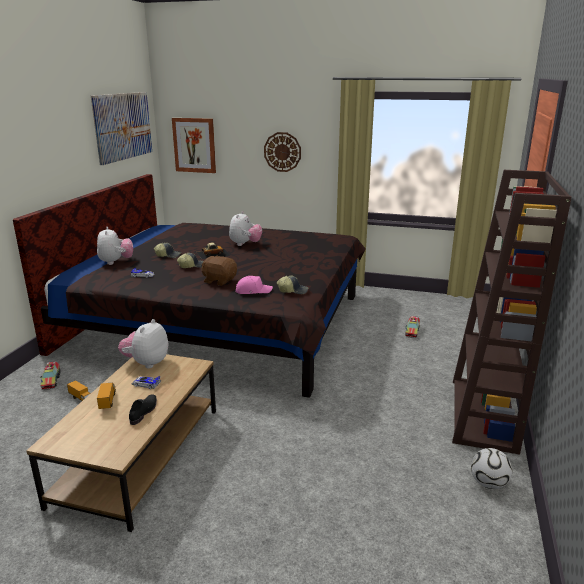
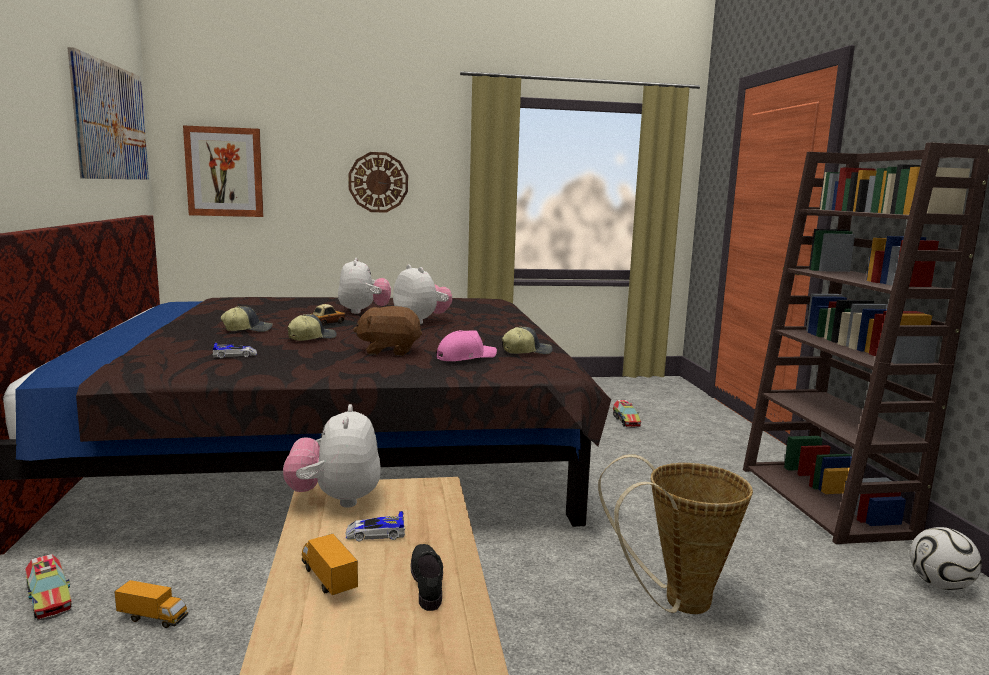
camera: 25 degrees left, 10 degrees down
plush toy [97,227,133,265] -> plush toy moved to [393,265,452,324]
none -> basket [598,454,753,614]

